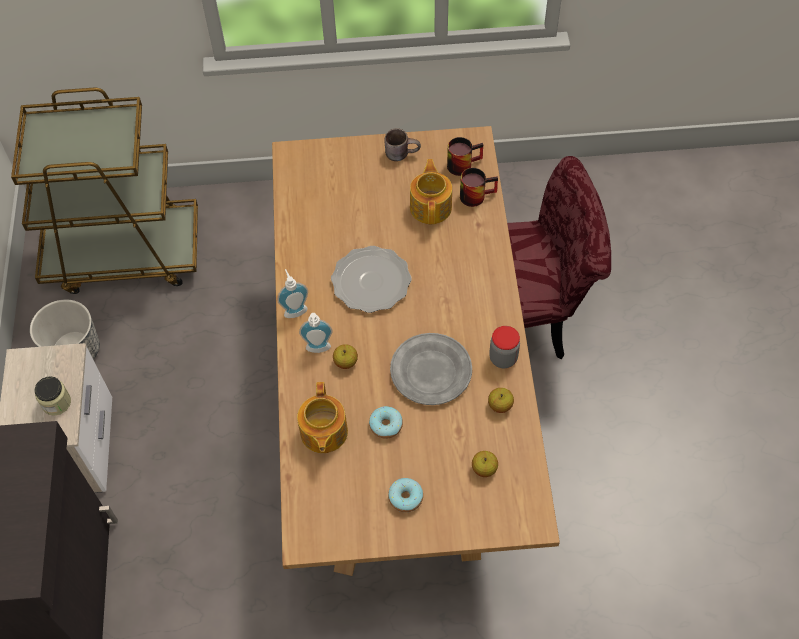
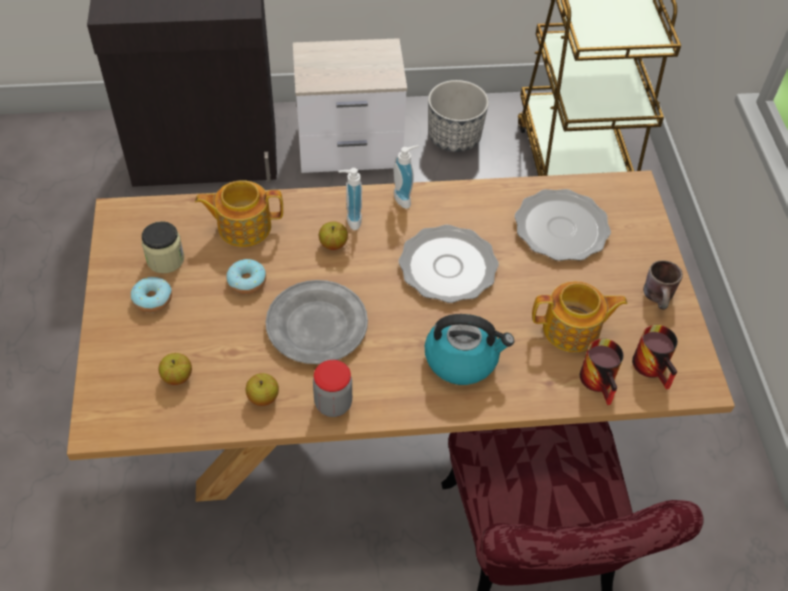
camera: 85 degrees right, 5 degrees down
jar [35,376,71,416] -> jar moved to [142,221,184,273]
none -> kettle [425,314,514,385]
none -> plate [514,189,611,261]

